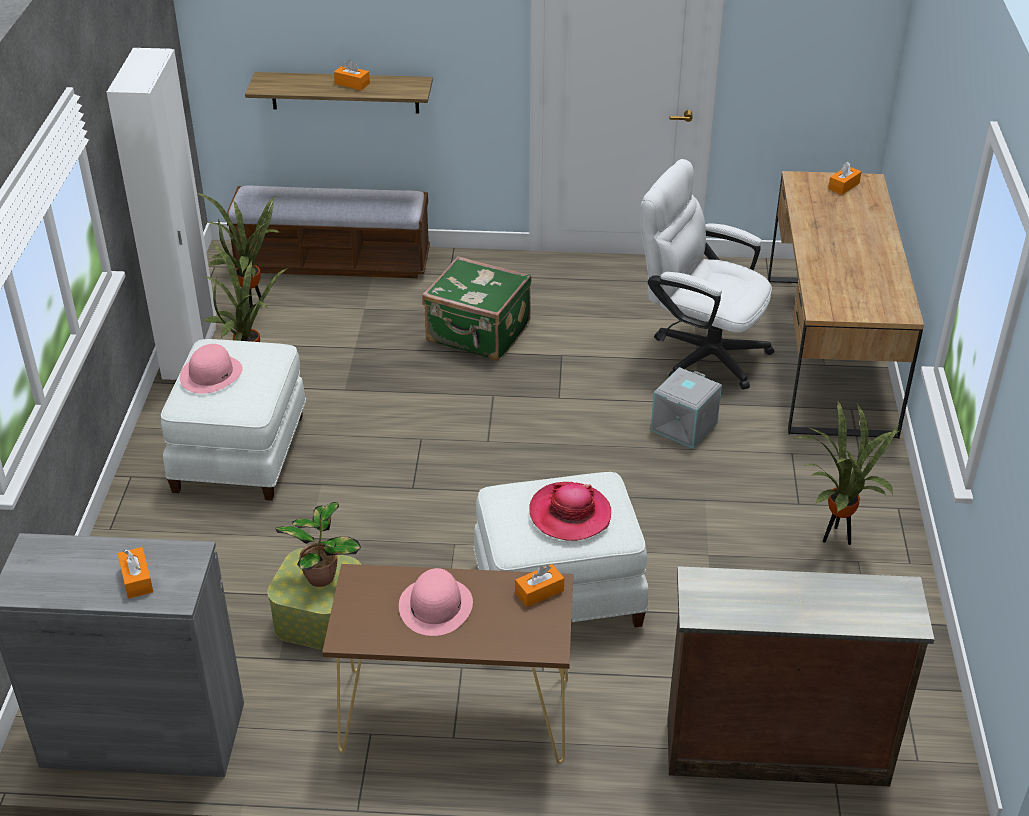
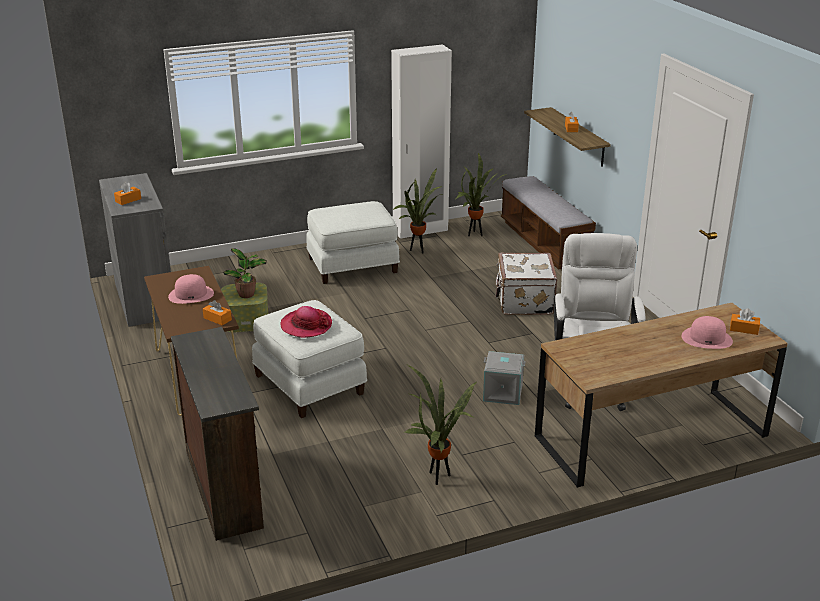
camera: 65 degrees right, 10 degrees down
pink hat [180,344,243,394] -> pink hat moved to [682,316,733,349]
green suitcase [422,256,532,361] -> white suitcase [496,253,557,315]

